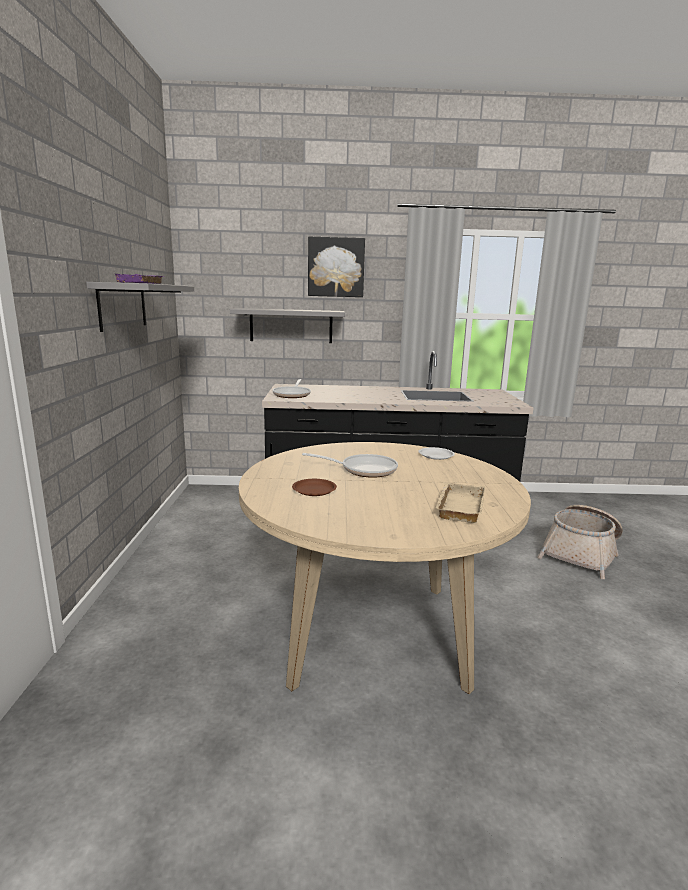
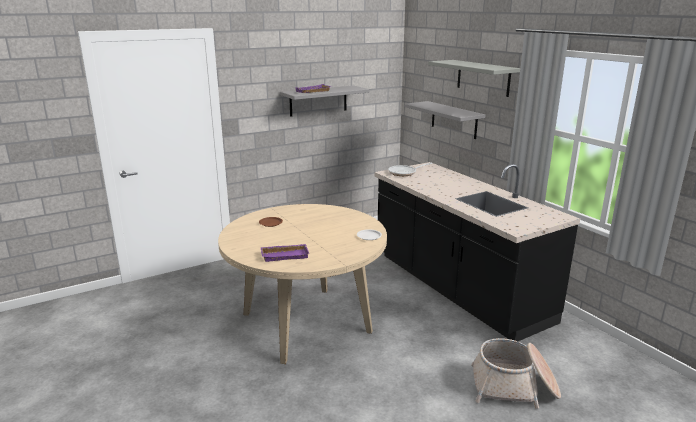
camera: 60 degrees right, 5 degrees up
frying pan [302,453,398,478] -> none
picture [308,236,365,297] -> grey shelf [428,60,520,97]
beige tray [435,483,485,523] -> purple tray [260,244,309,262]

